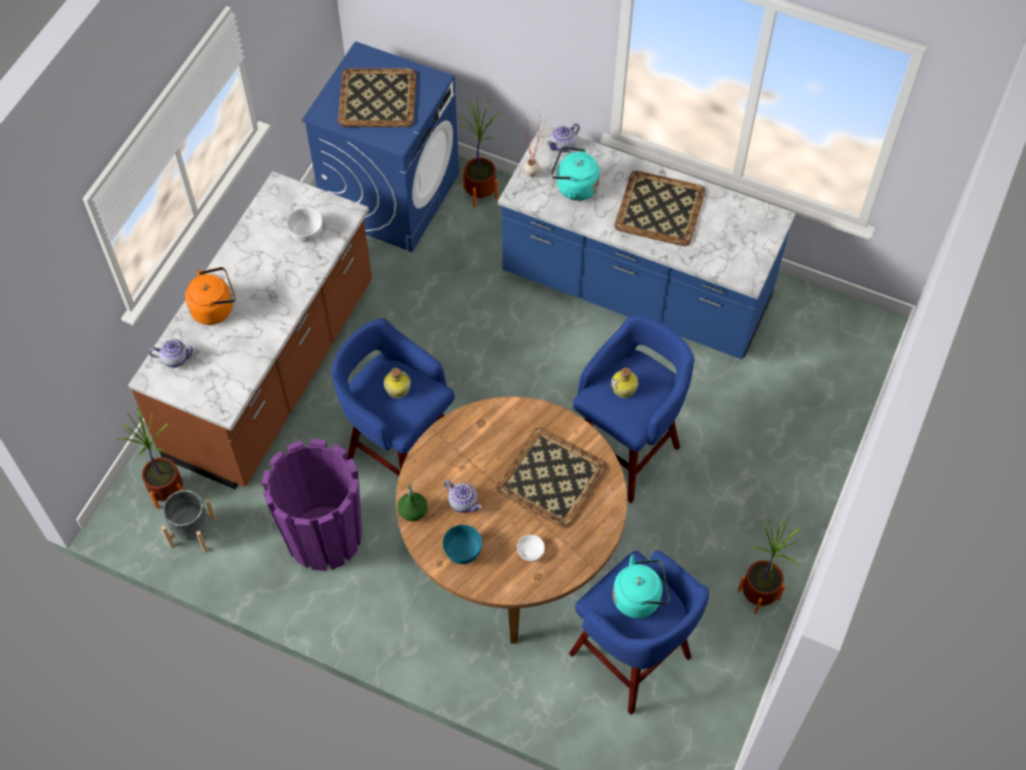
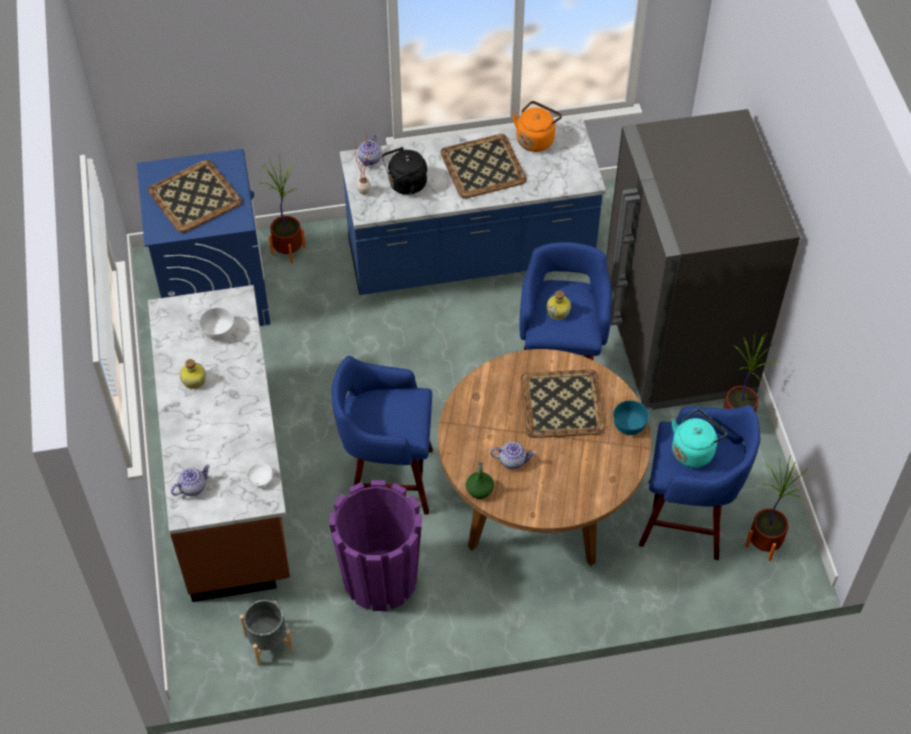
camera: 35 degrees left, 5 degrees down
potted plant [117,407,183,509] -> potted plant moved to [745,454,807,561]
orange kettle [185,267,235,325] -> orange kettle moved to [512,101,562,152]
bottle [384,368,411,398] -> bottle moved to [180,359,206,389]
turquoise bowl [443,525,482,564] -> turquoise bowl moved to [613,400,649,435]
white bowl [517,535,545,561] -> white bowl moved to [246,463,273,486]
turquoise kettle [551,146,600,201] -> black kettle [382,147,427,195]
none -> grey fridge [606,109,800,410]

